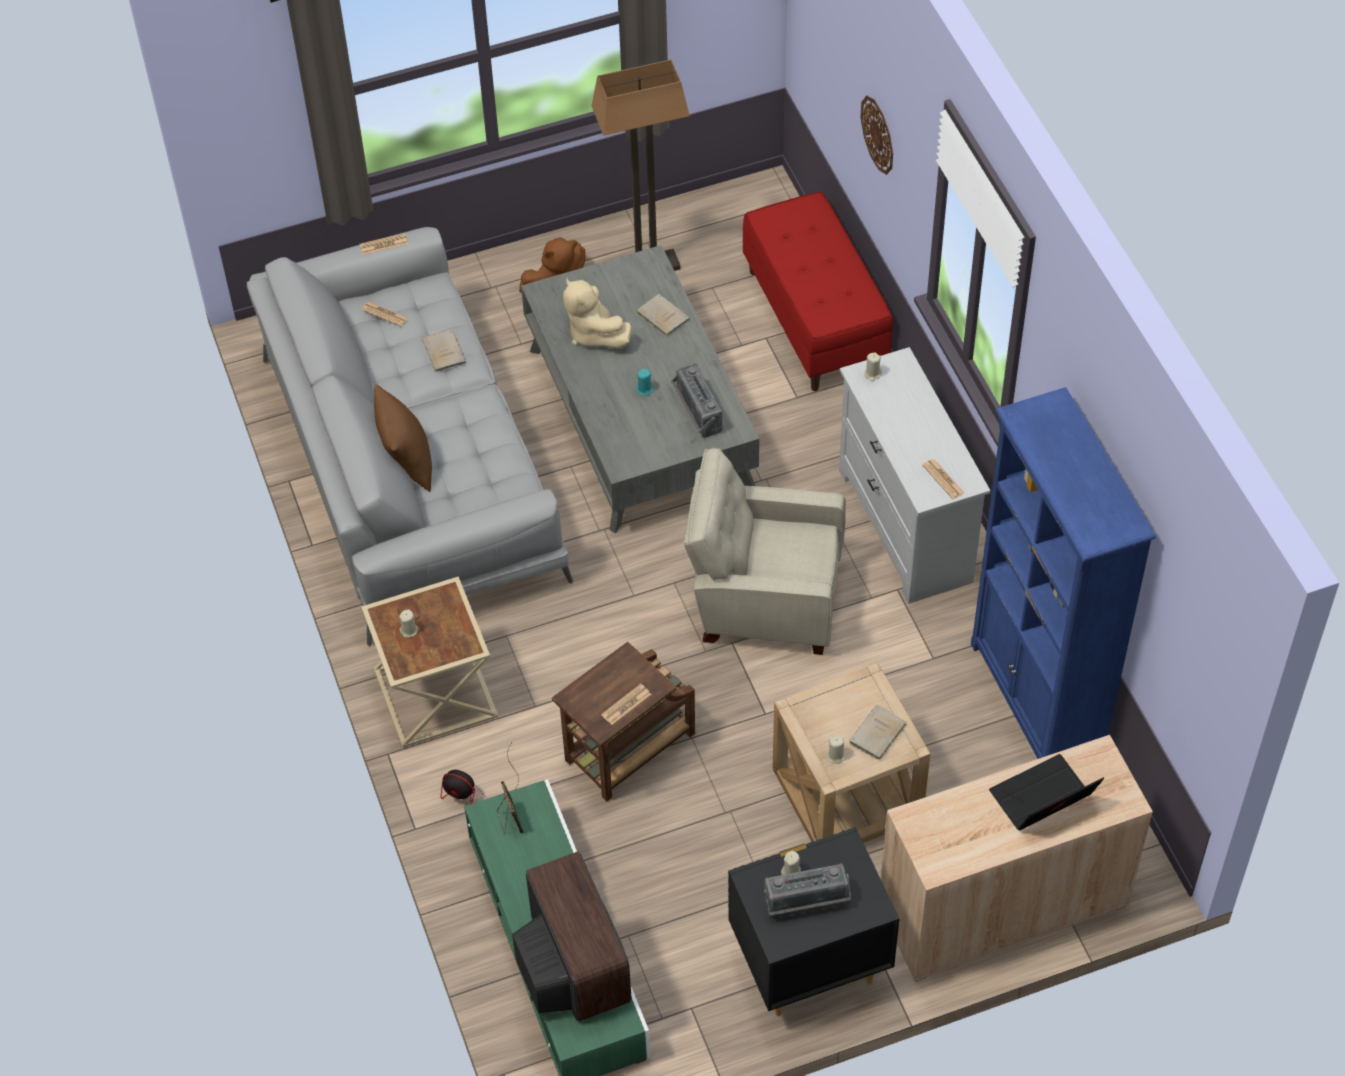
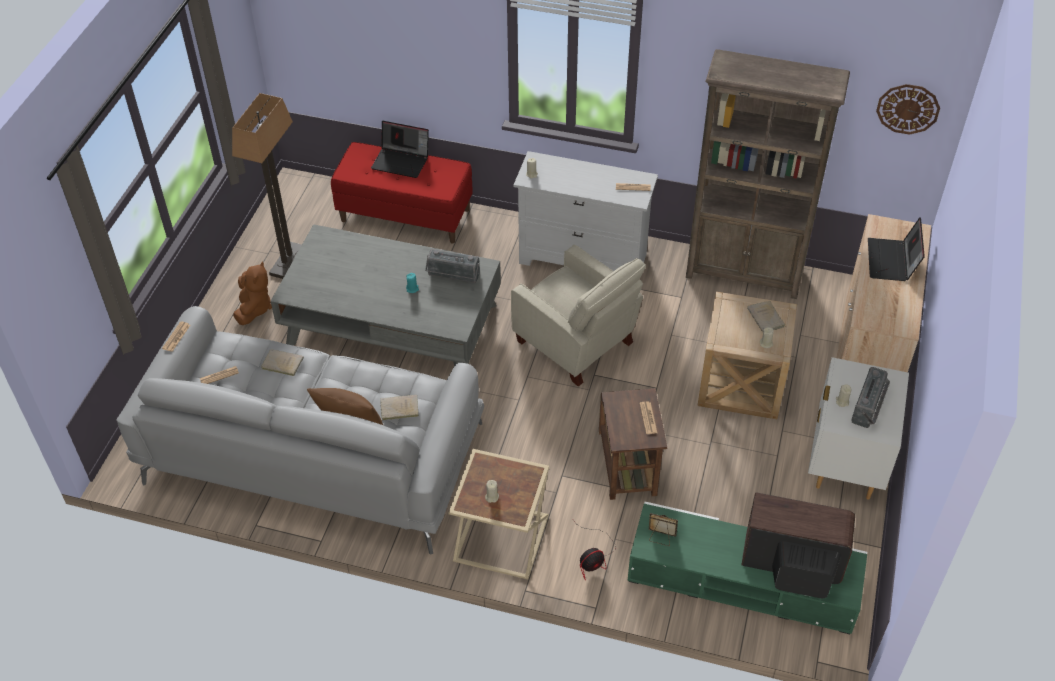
camera: 55 degrees left, 5 degrees down
beige plush toy [563,278,632,348] -> none
beige book [636,294,690,336] -> beige book moved to [380,395,419,421]
beige armchair [683,448,846,655] -> beige armchair turned 90 degrees counterclockwise [511,245,646,387]
black nightstand [728,827,899,1016] -> white nightstand [808,357,909,499]
wall clock [861,96,893,175] -> wall clock moved to [876,84,940,135]
blue bookcase [971,387,1156,759] -> brown bookcase [686,49,850,299]
none -> laptop [371,121,429,178]

